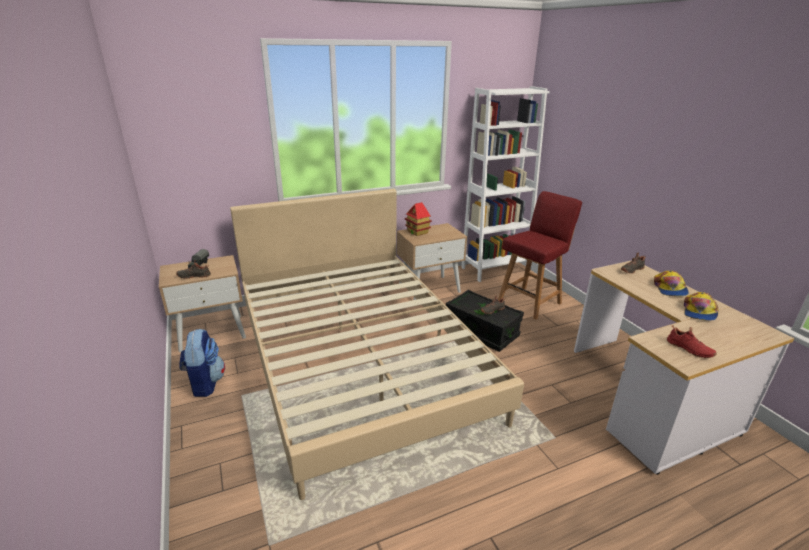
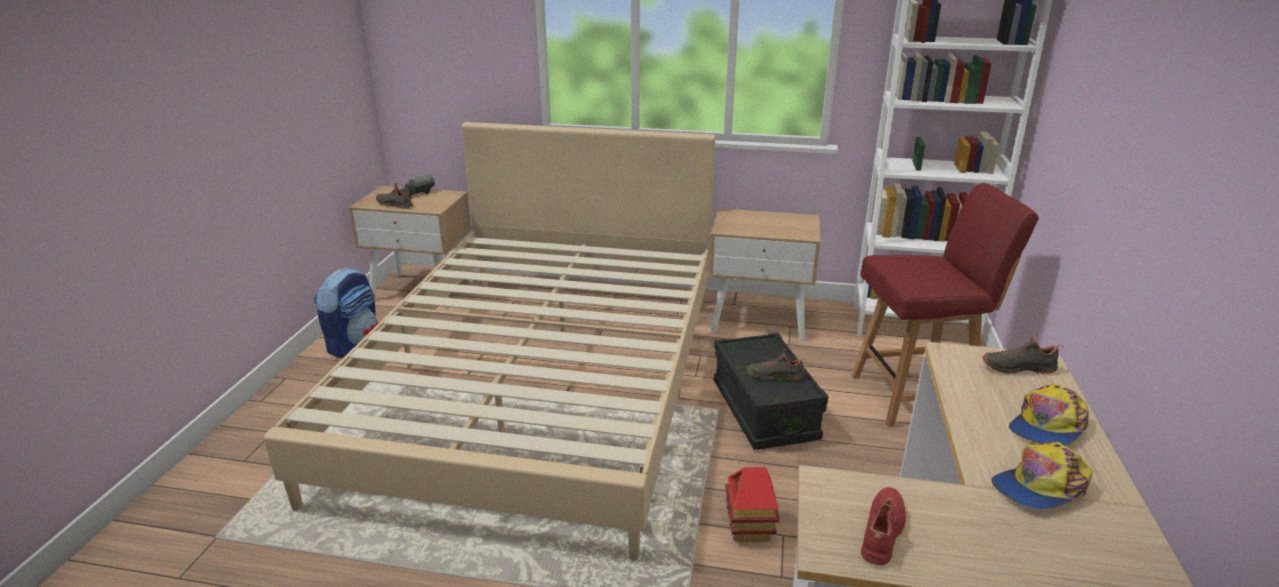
camera: 35 degrees right, 0 degrees up
toy house [405,202,432,236] -> toy house moved to [725,467,780,542]
red shoe [667,325,717,358] -> red shoe turned 150 degrees counterclockwise [860,487,906,565]

